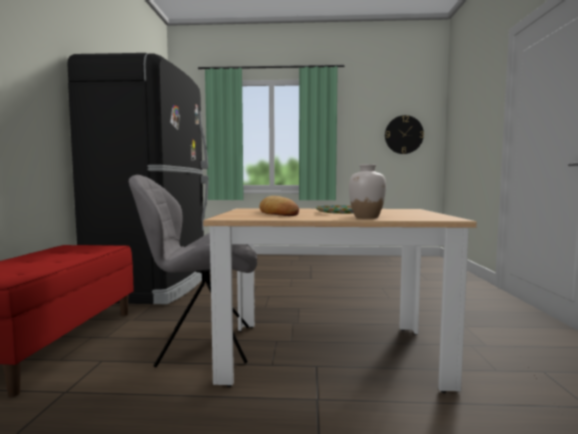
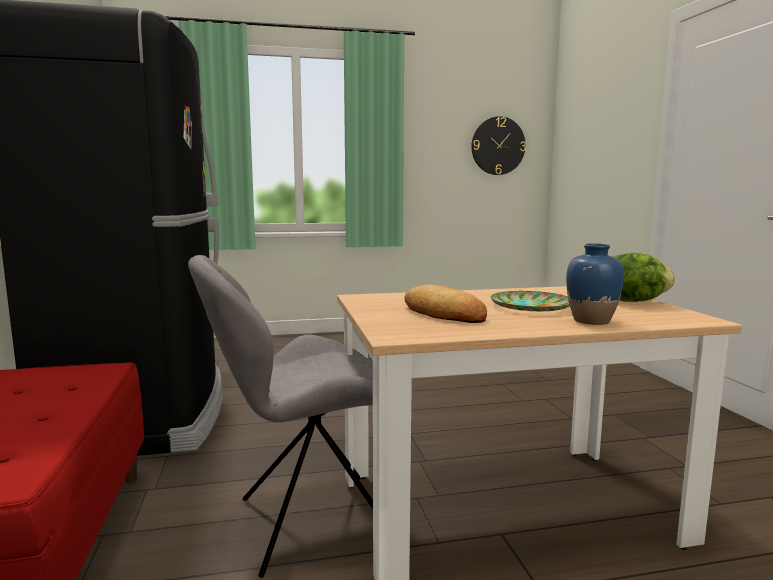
camera: 15 degrees left, 5 degrees up
white vase [349,164,386,218] -> blue vase [566,244,624,325]
none -> lettuce [612,253,675,302]

